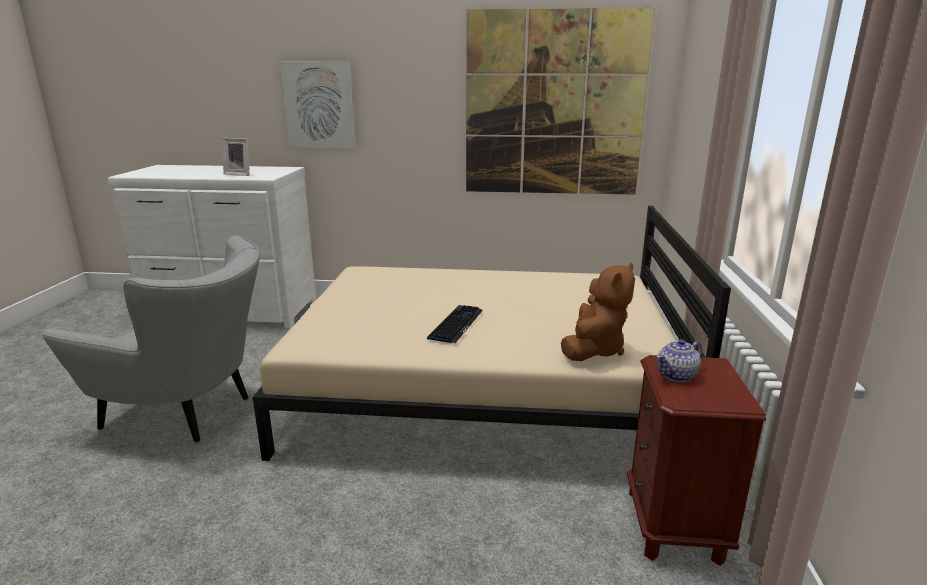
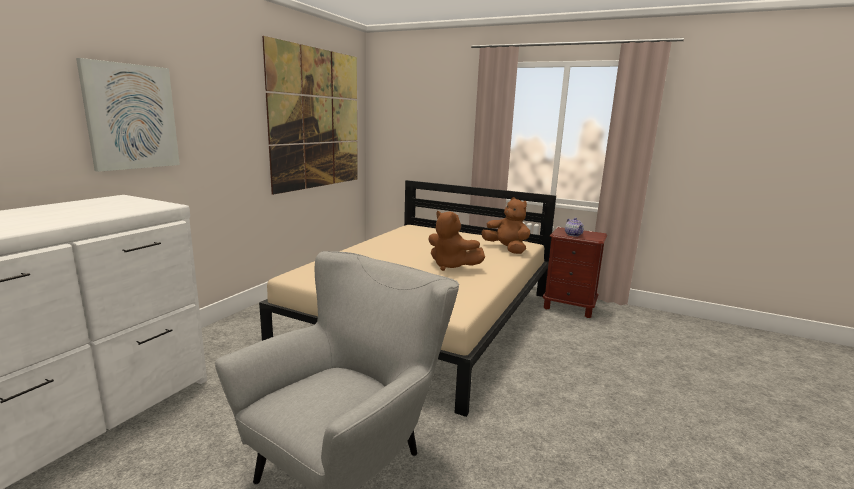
camera: 70 degrees left, 5 degrees down
picture frame [222,138,249,176] -> none
keyboard [427,305,483,343] -> brown plush toy [428,211,485,271]

